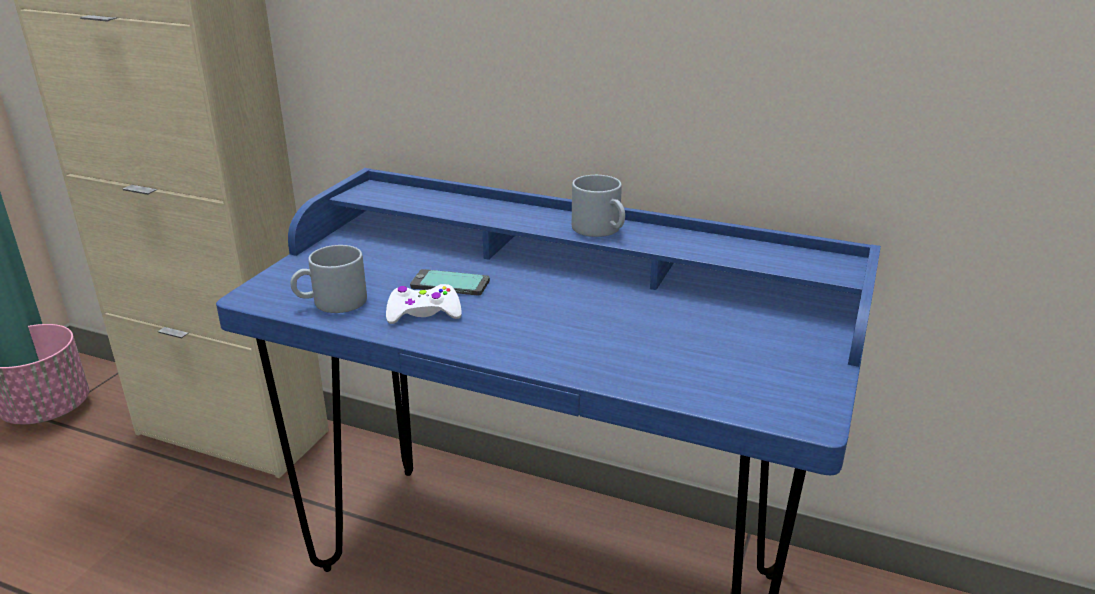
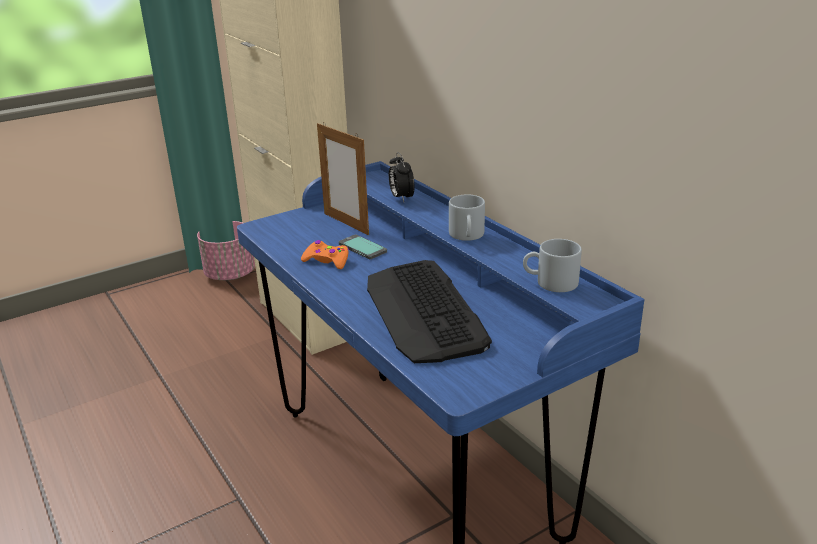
camera: 35 degrees right, 0 degrees up
grey mug [291,245,367,313] -> grey mug moved to [523,239,582,292]
white game controller [386,284,462,324] -> orange game controller [301,240,349,269]
none -> picture frame [317,122,369,235]
none -> keyboard [367,260,492,363]
none -> alarm clock [389,152,414,202]

